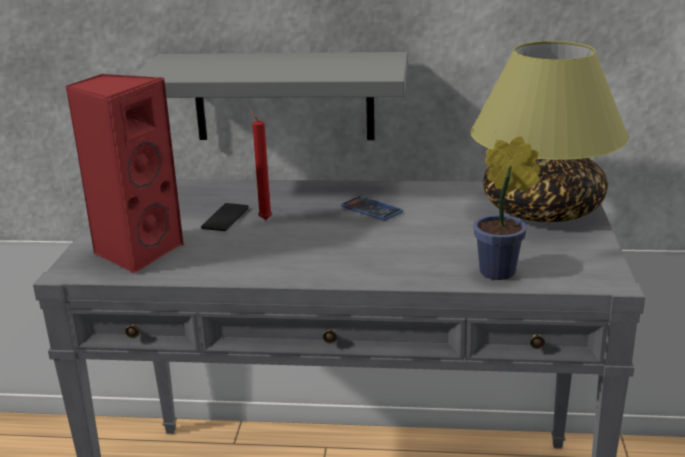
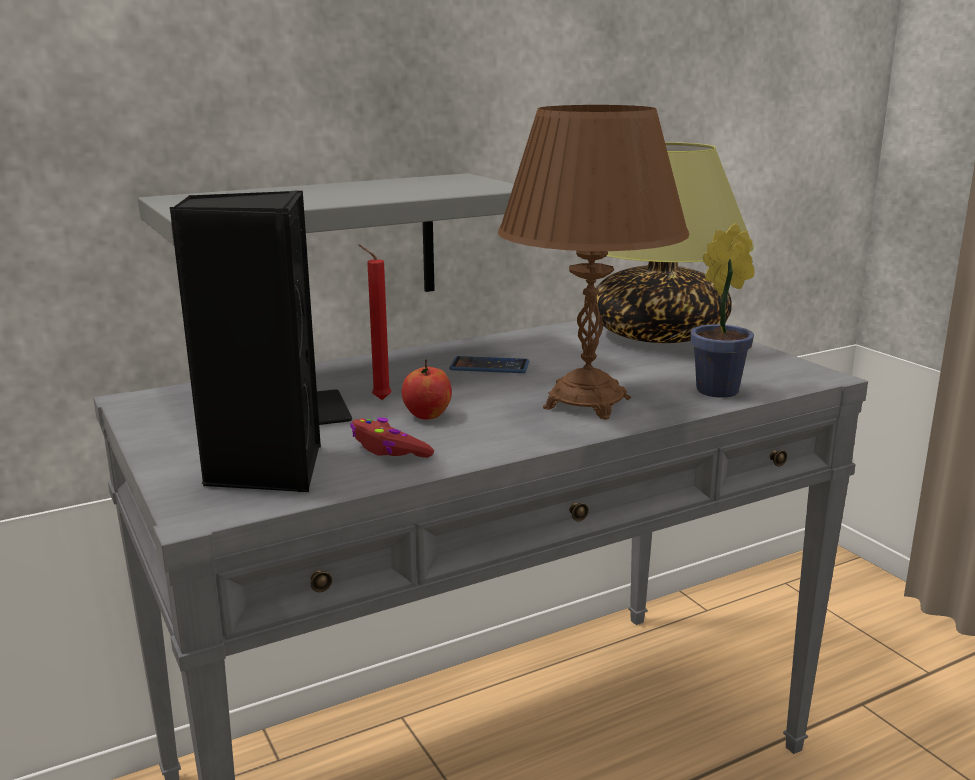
camera: 35 degrees left, 5 degrees down
red speaker [66,74,184,274] -> black speaker [170,191,321,492]
none -> red game controller [350,417,434,458]
none -> apple [402,359,452,419]
none -> brown table lamp [498,105,689,420]

